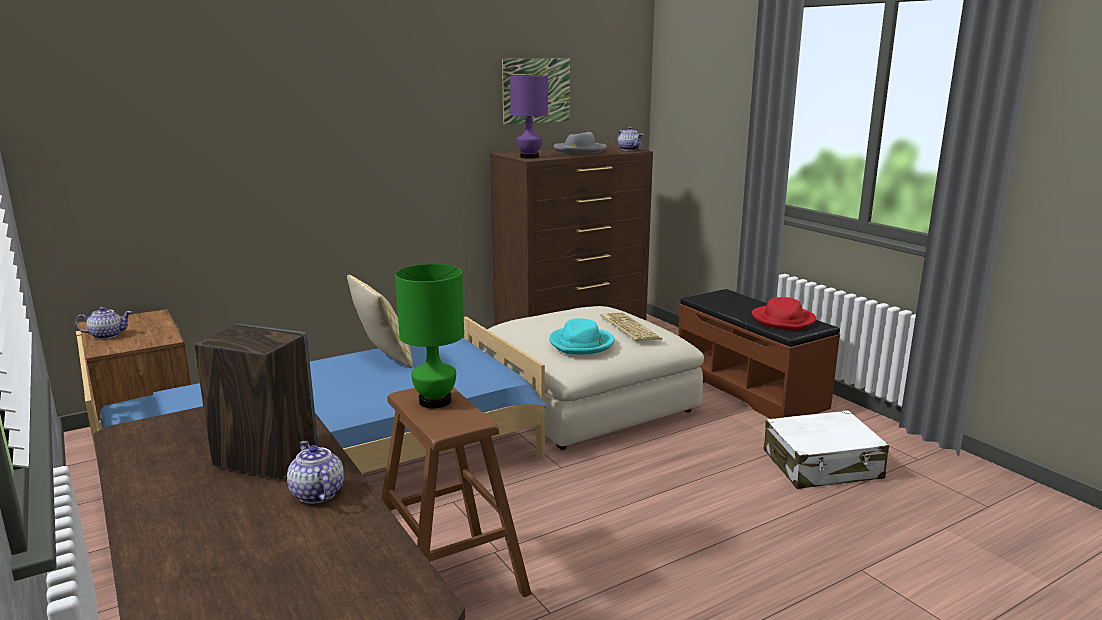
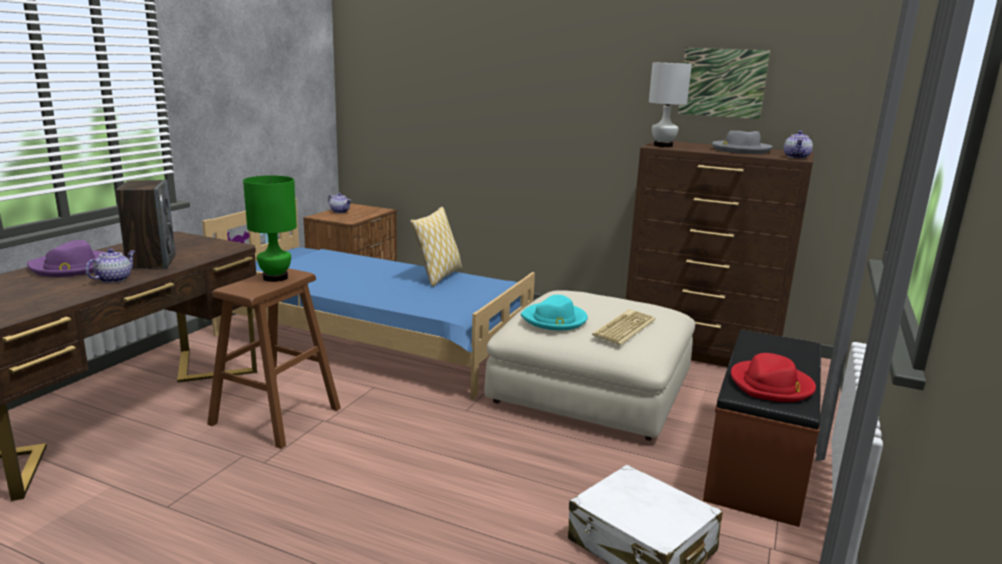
camera: 55 degrees right, 0 degrees up
purple table lamp [510,75,548,159] -> white table lamp [649,62,692,147]
none -> purple hat [27,240,105,277]

